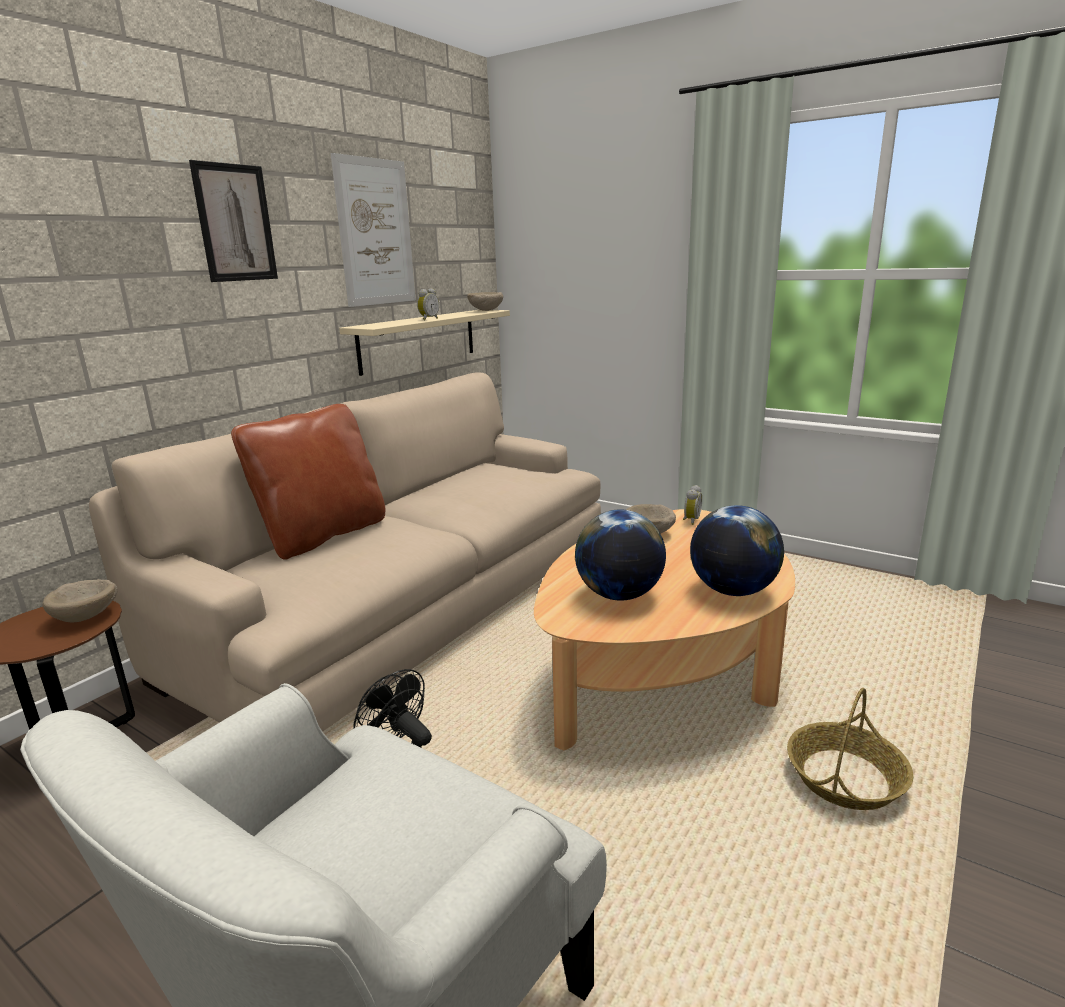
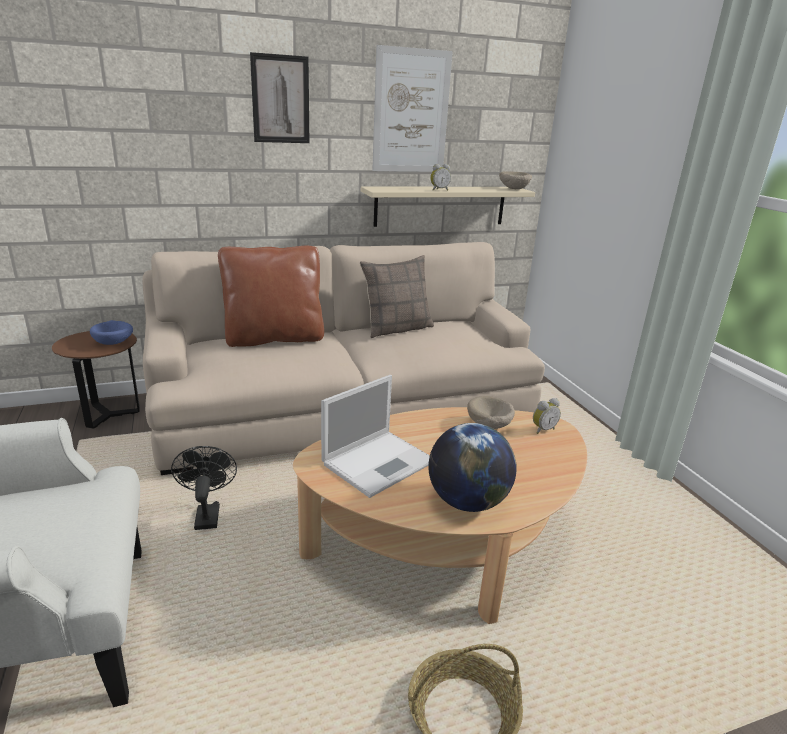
camera: 35 degrees right, 5 degrees up
beige bowl [42,579,117,622] -> blue bowl [90,320,133,345]
globe [575,509,666,601] -> laptop [321,375,430,498]
none -> pillow [360,255,434,338]

